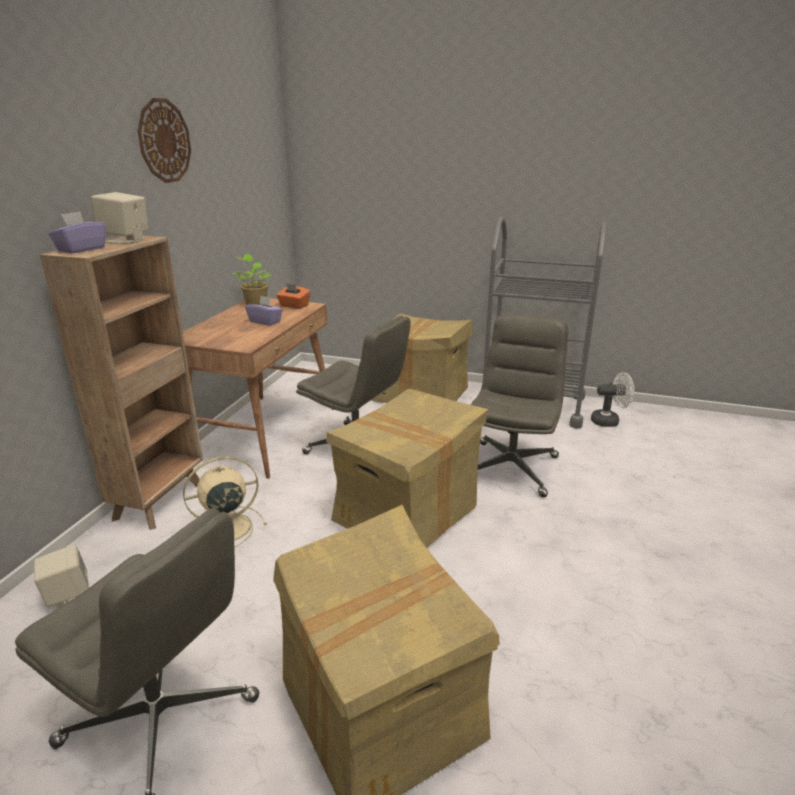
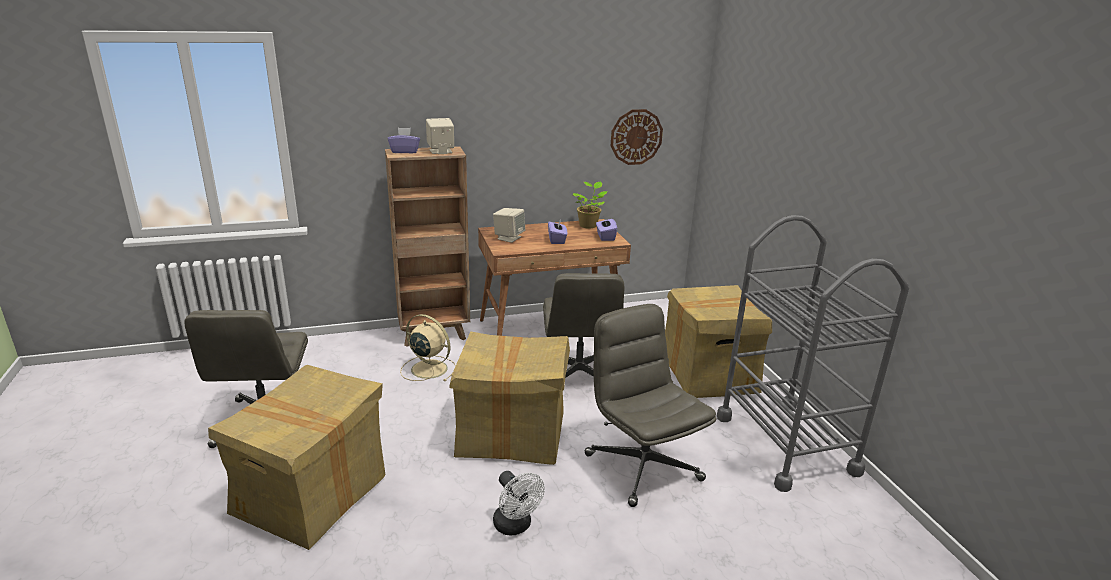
camera: 55 degrees right, 0 degrees up
beige speaker [34,544,89,610] -> beige speaker moved to [493,208,525,243]
wall clock [137,98,191,183] -> wall clock moved to [611,109,663,165]
orange tissue box [276,283,311,309] -> purple tissue box [596,219,617,241]
grey office chair [471,314,568,497] -> grey office chair turned 105 degrees counterclockwise [584,304,716,507]
white fan [591,372,634,427] -> white fan moved to [493,471,545,535]

